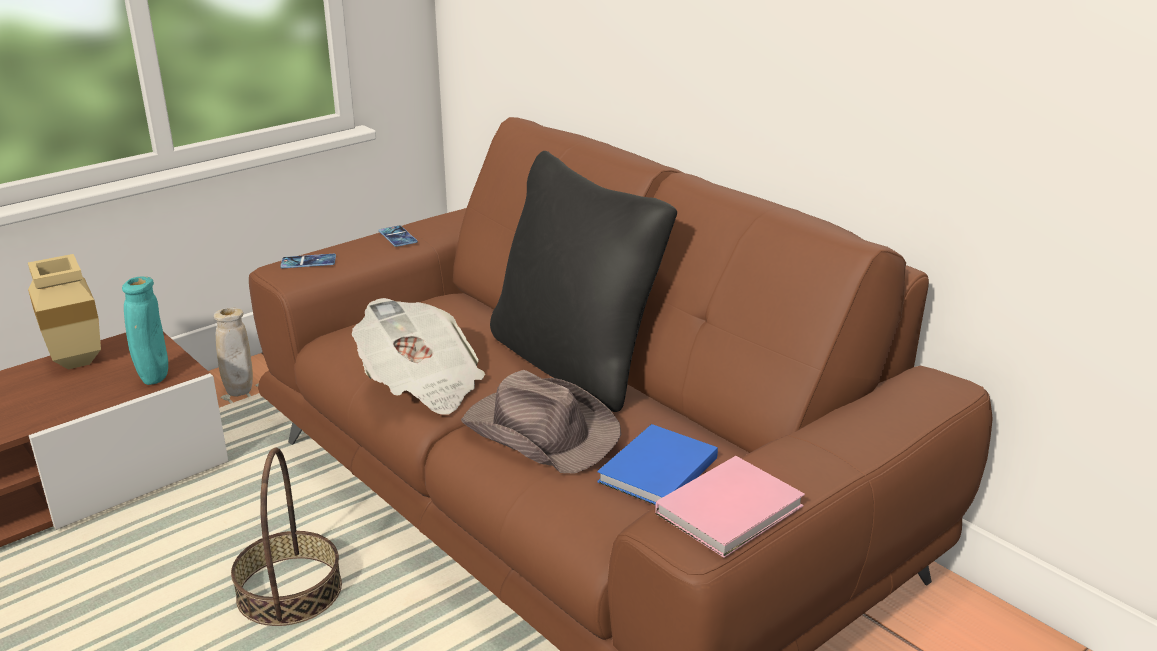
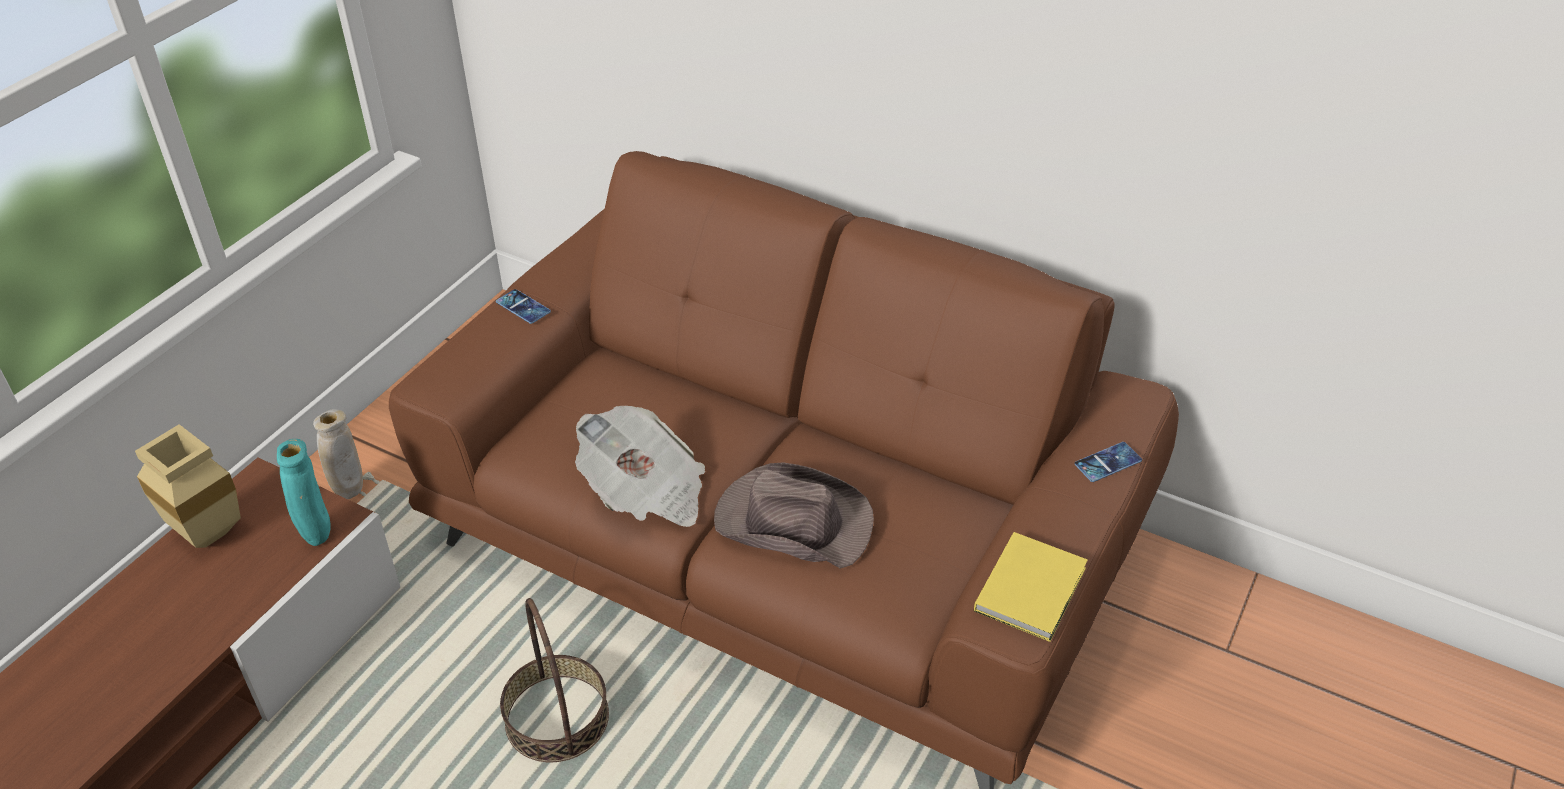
camera: 20 degrees left, 15 degrees up
phone [280,254,336,268] -> phone moved to [1075,442,1142,482]
black pillow [490,151,677,412] -> none
blue book [597,424,718,505] -> none
pink book [655,456,805,558] -> yellow book [974,532,1088,642]

